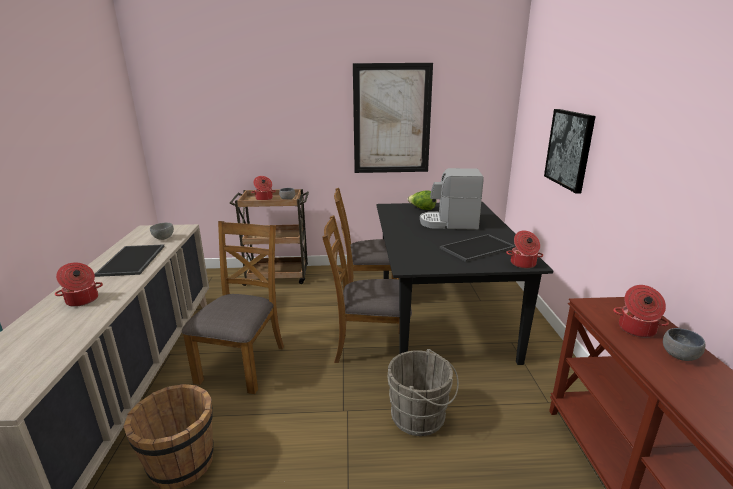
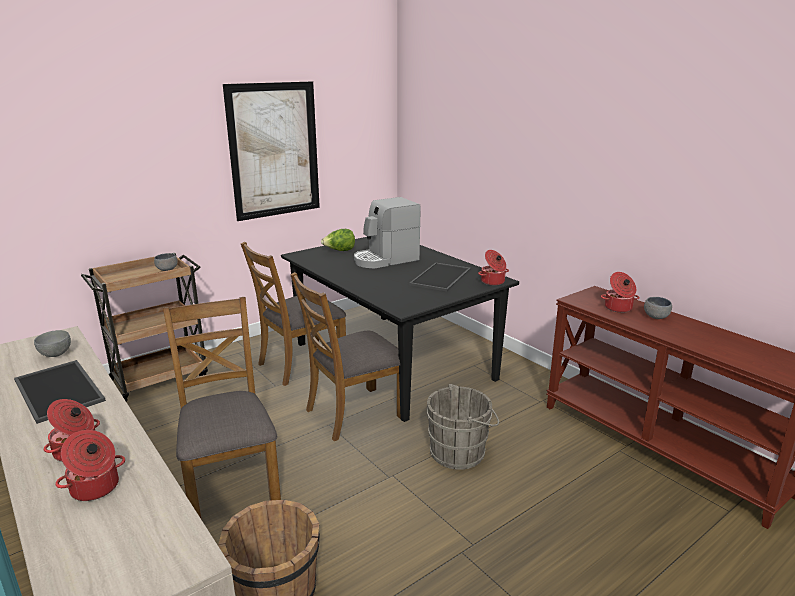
camera: 35 degrees left, 0 degrees up
cooking pot [251,176,276,200] -> cooking pot moved to [55,430,125,501]
picture [544,109,596,194] -> none

